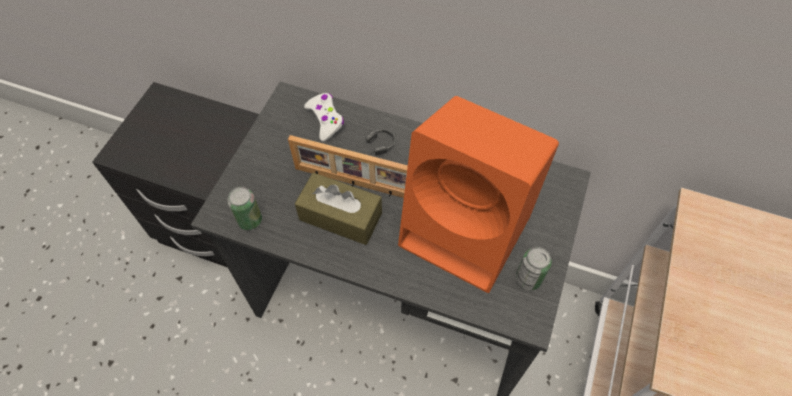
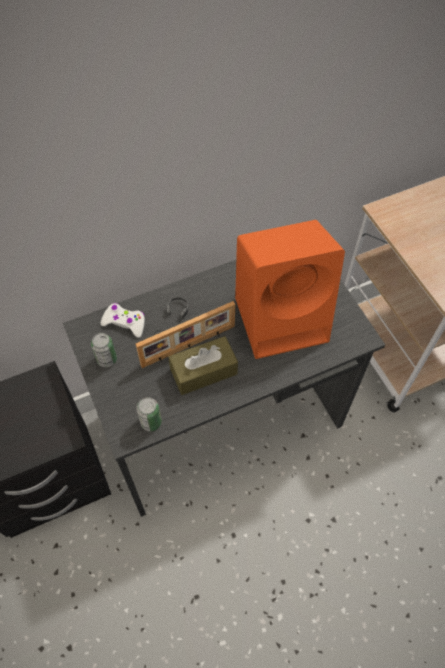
camera: 45 degrees left, 0 degrees up
can [516,247,552,290] -> can moved to [91,333,117,367]

